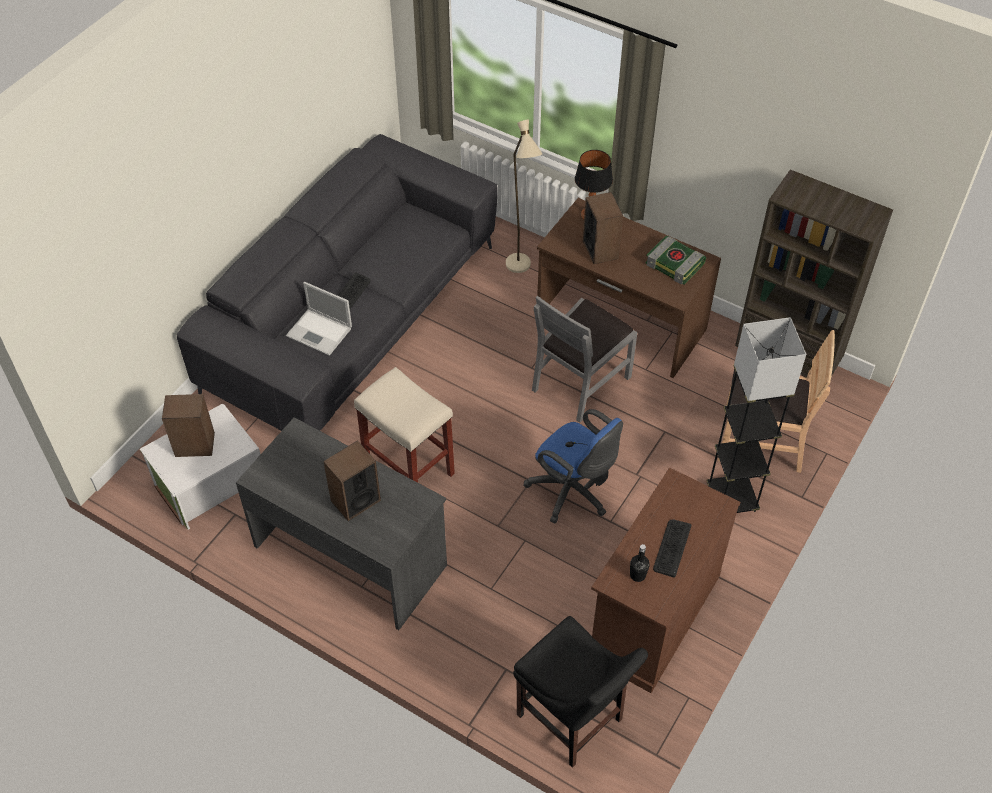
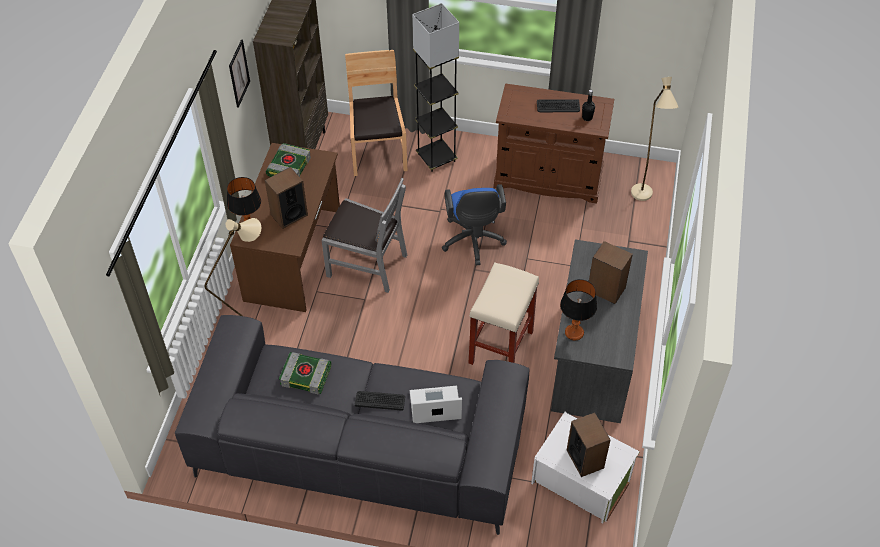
camera: 110 degrees left, 0 degrees up
laptop [286,282,352,356] -> laptop turned 105 degrees counterclockwise [410,386,462,423]
black chair [513,616,648,768] -> beige floor lamp [631,77,678,201]
blue office chair [523,409,623,523] -> blue office chair turned 150 degrees clockwise [442,184,507,265]
none -> picture [229,39,250,108]
none -> book [279,352,331,395]
none -> table lamp [560,279,597,341]

